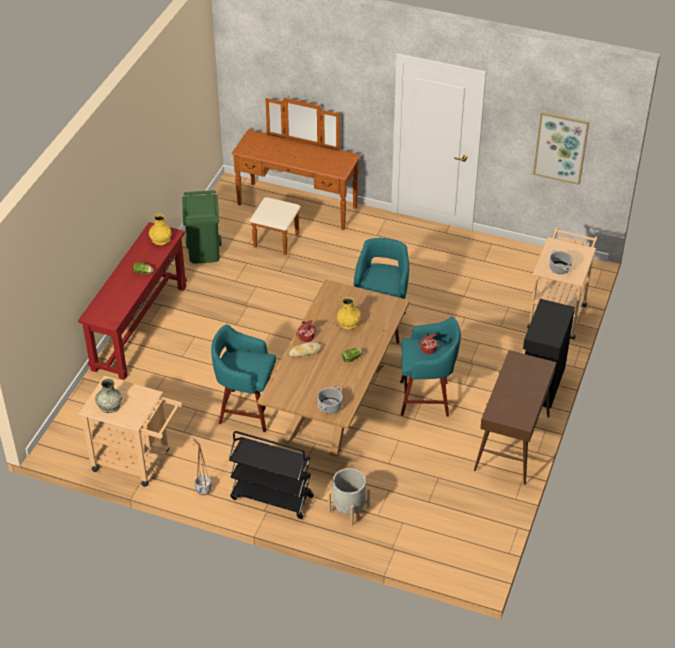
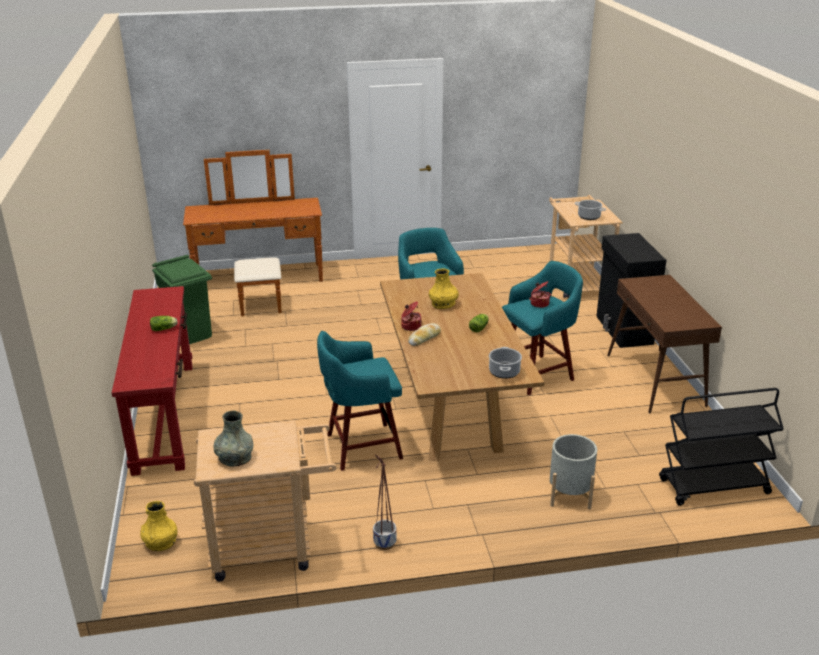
camera: 30 degrees left, 15 degrees down
yellow vase [149,214,172,245] -> yellow vase moved to [140,501,178,551]
black cart [228,431,314,519] -> black cart moved to [659,388,784,506]
picture [533,111,589,185] -> none

